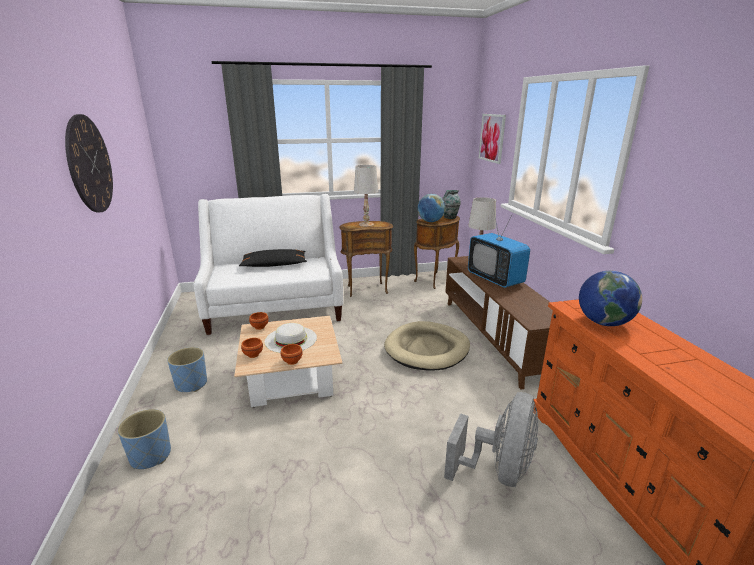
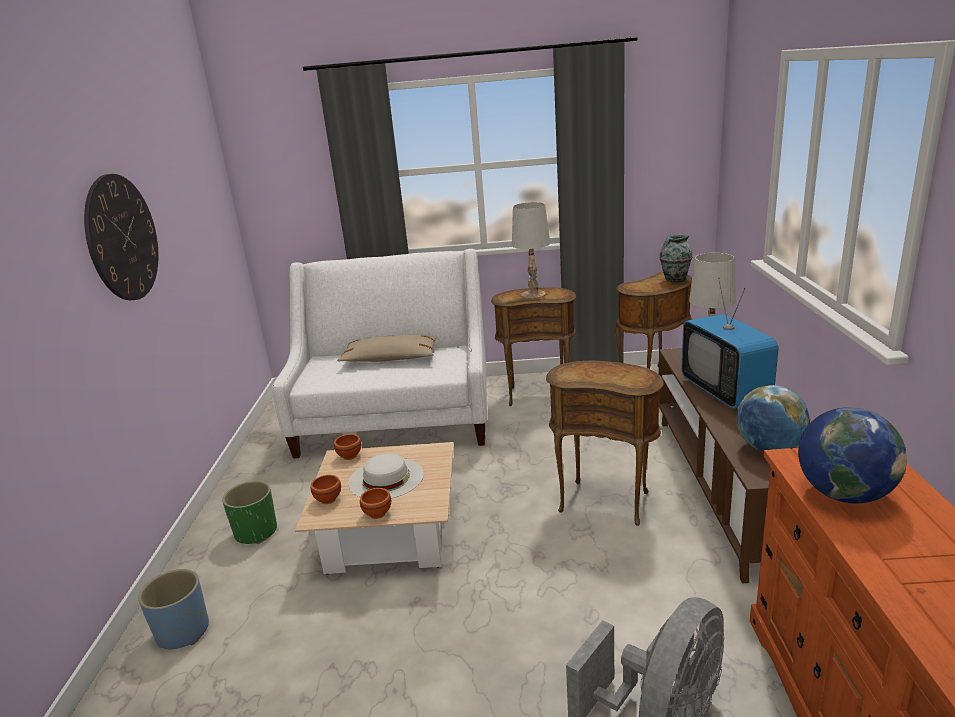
camera: 15 degrees right, 0 degrees up
blue planter [167,347,207,392] -> green planter [222,481,277,544]
black pillow [239,249,307,267] -> beige pillow [337,335,438,362]
beige dog bed [384,321,470,371] -> brown side table [546,361,664,526]
globe [418,194,446,222] -> globe moved to [736,385,810,452]
picture [479,114,506,164] -> none

